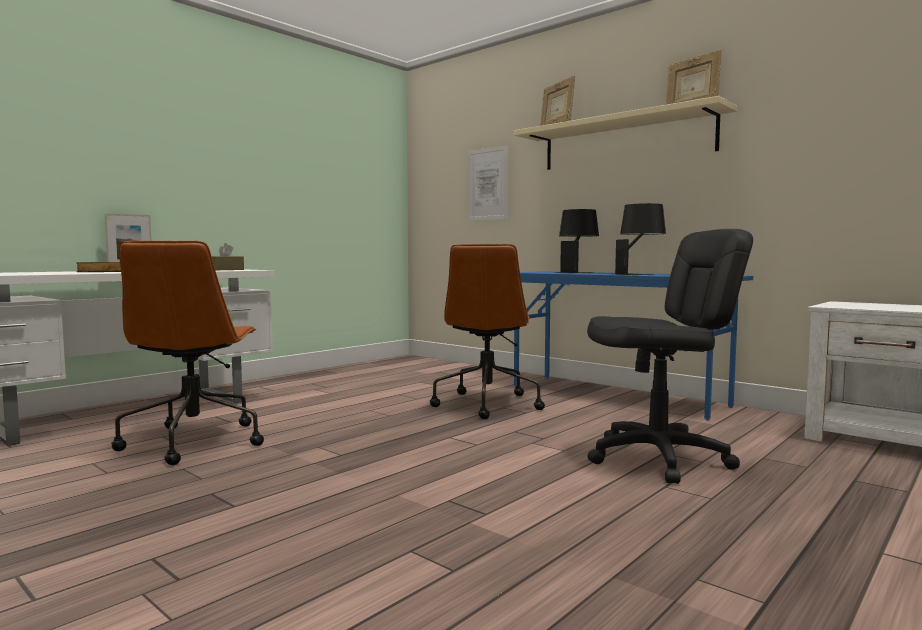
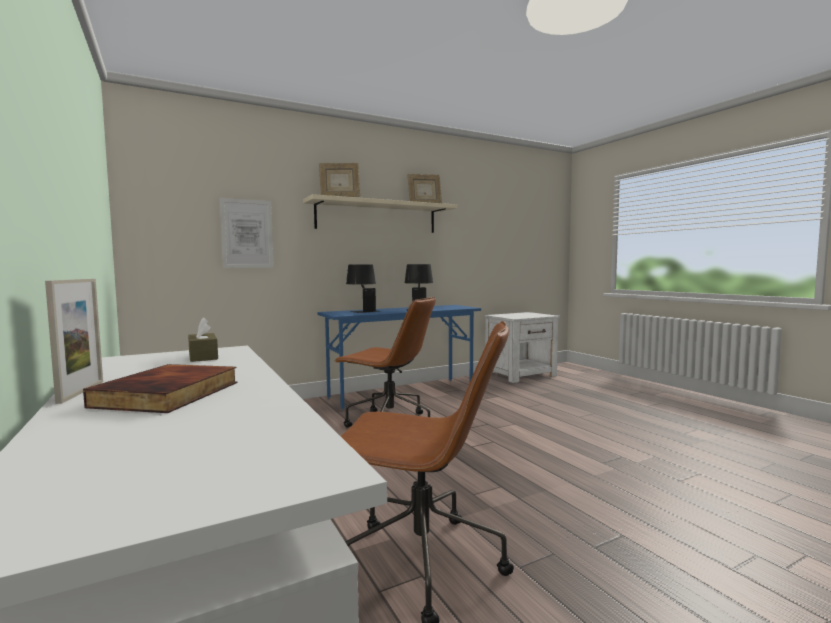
camera: 70 degrees left, 0 degrees up
black office chair [587,229,753,484] -> none

